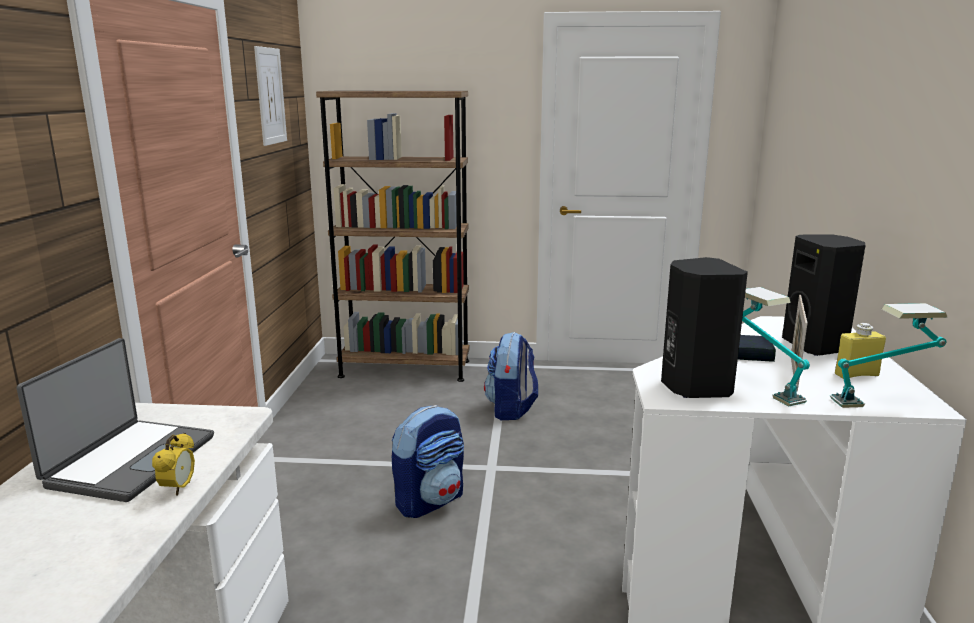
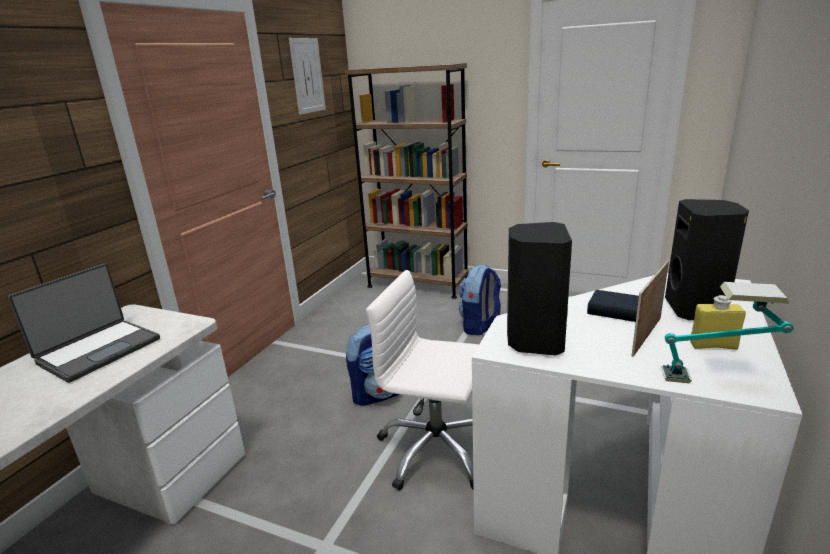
camera: 20 degrees right, 5 degrees up
alarm clock [152,433,195,496] -> none
table lamp [742,287,810,406] -> none
none -> white office chair [366,270,479,491]

